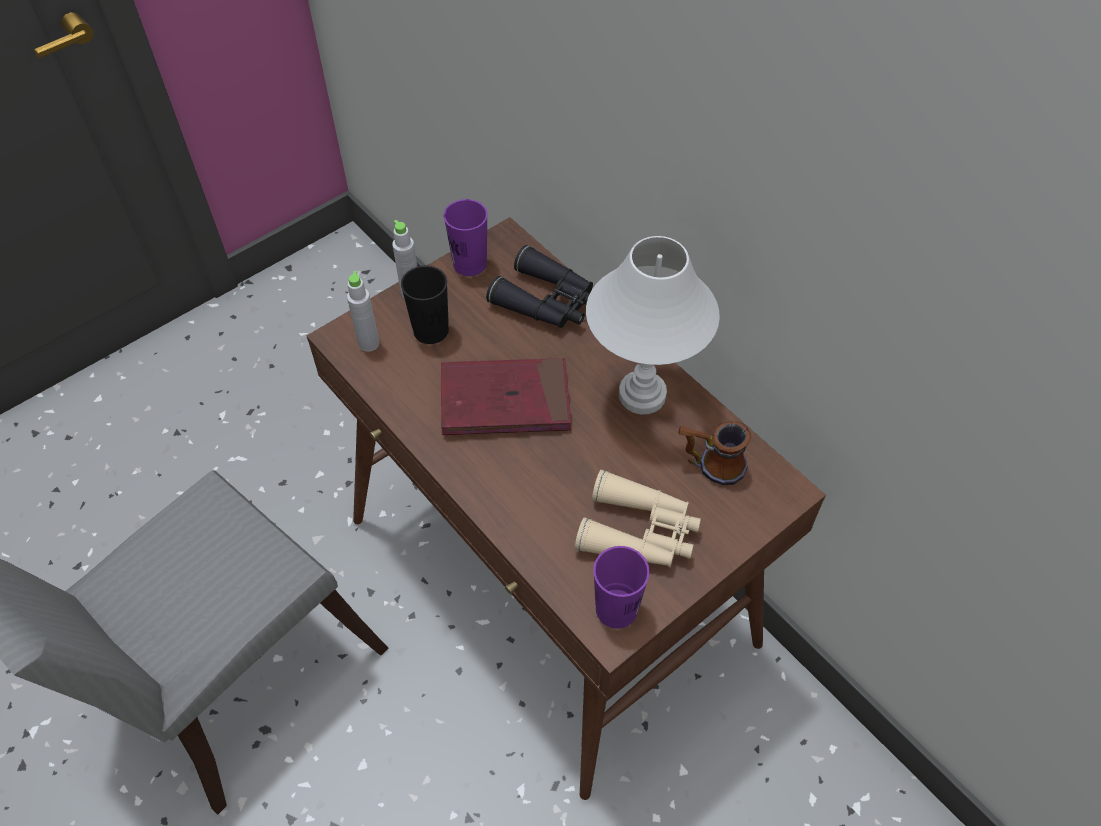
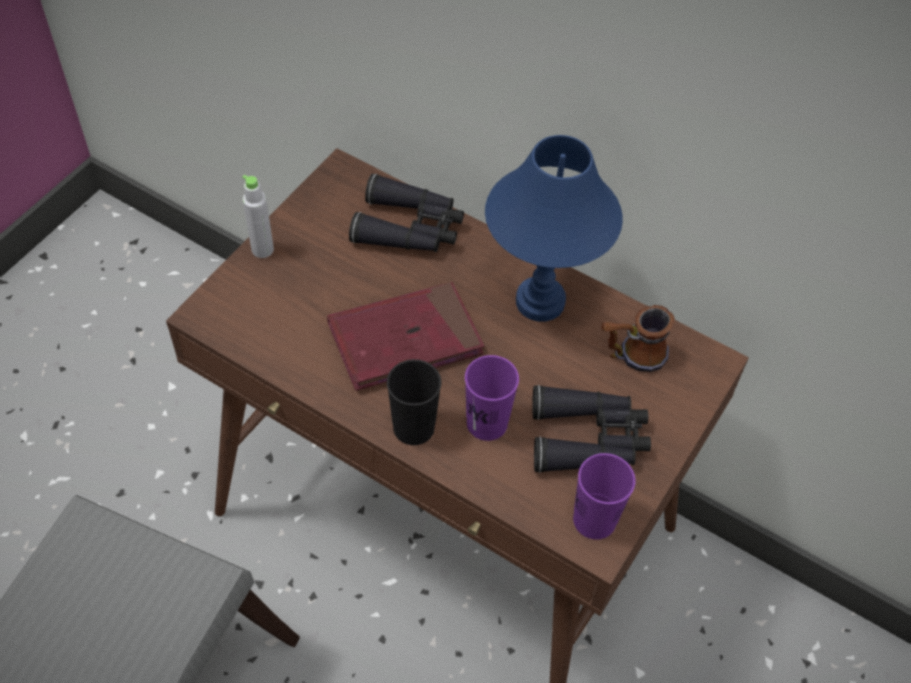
camera: 20 degrees left, 0 degrees up
grey bottle [347,271,379,352] -> none
black cup [401,266,449,344] -> black cup moved to [387,359,441,445]
purple cup [444,199,488,276] -> purple cup moved to [465,355,519,441]
beige binoculars [575,470,701,567] -> black binoculars [532,385,651,473]
white table lamp [586,236,720,414] -> blue table lamp [485,135,623,322]

